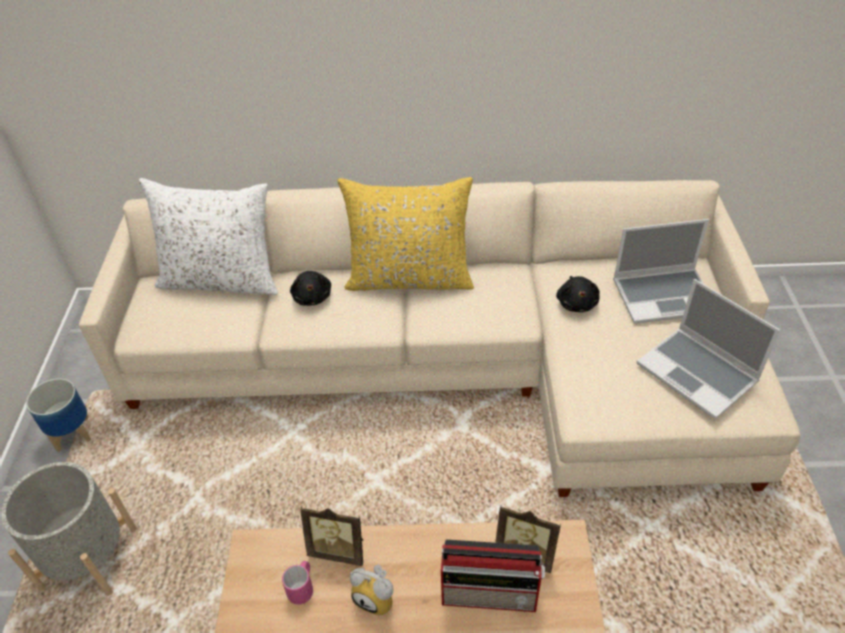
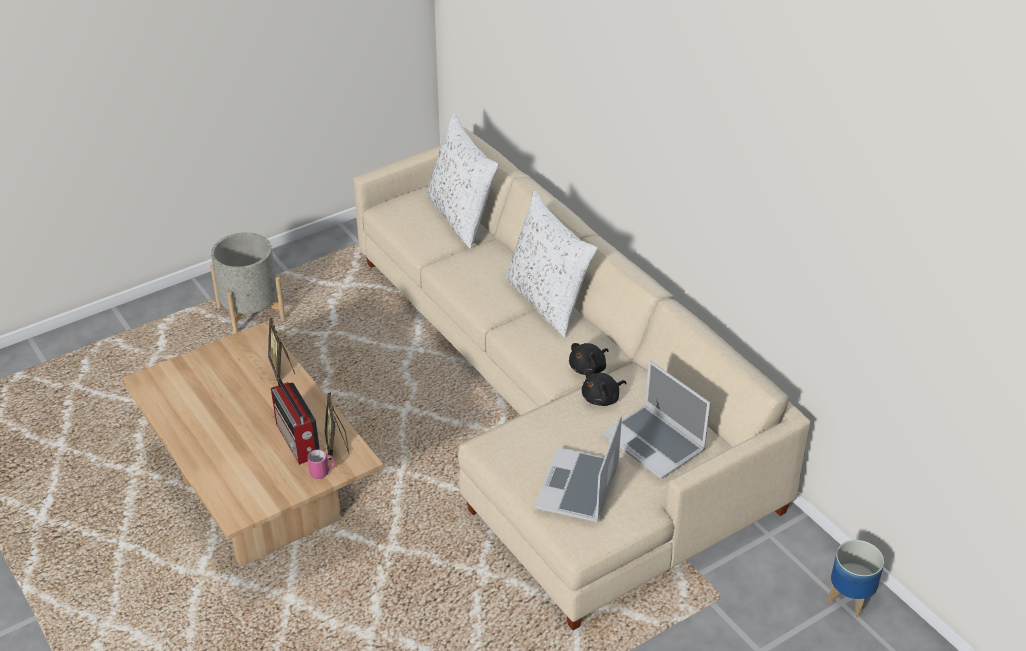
camera: 55 degrees right, 5 degrees down
planter [26,378,91,452] -> planter moved to [828,540,884,617]
pink mug [282,561,313,605] -> pink mug moved to [307,450,335,479]
black plush toy [290,271,331,306] -> black plush toy moved to [569,343,609,375]
yellow pillow [338,177,474,291] -> white pillow [504,191,598,337]
alarm clock [350,565,393,615] -> none

